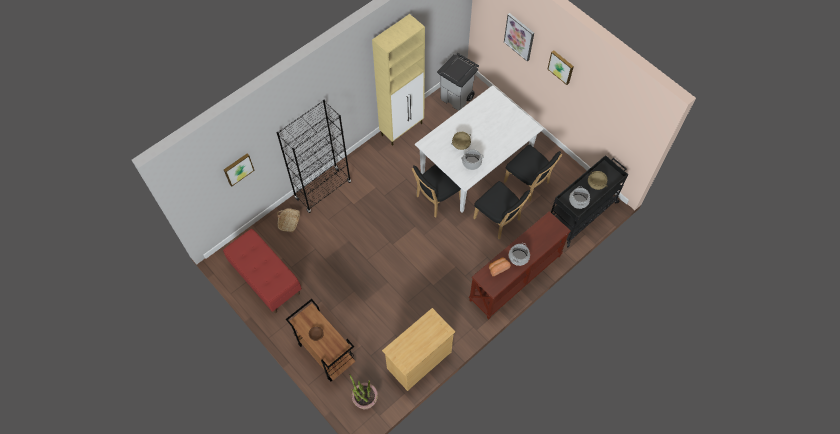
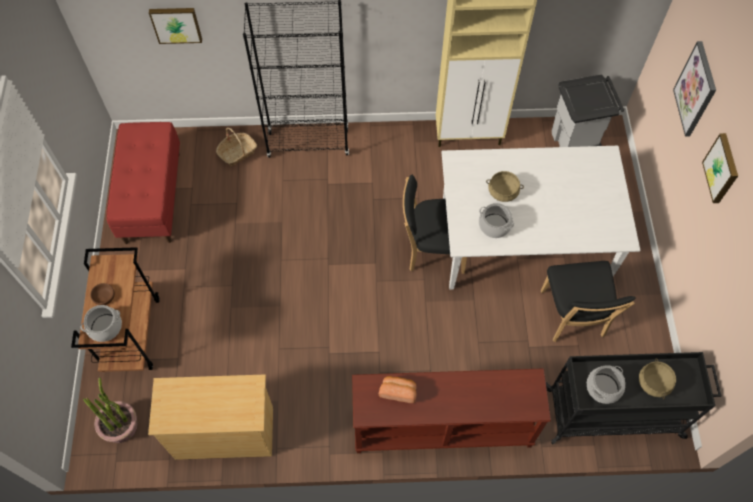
camera: 40 degrees right, 0 degrees up
black chair [473,181,531,239] -> none
cooking pot [509,243,530,266] -> cooking pot moved to [80,305,122,342]

